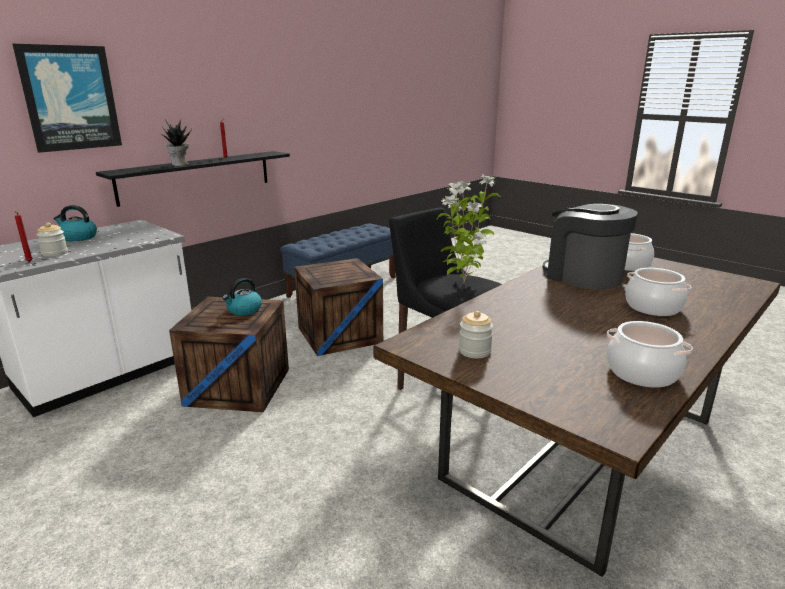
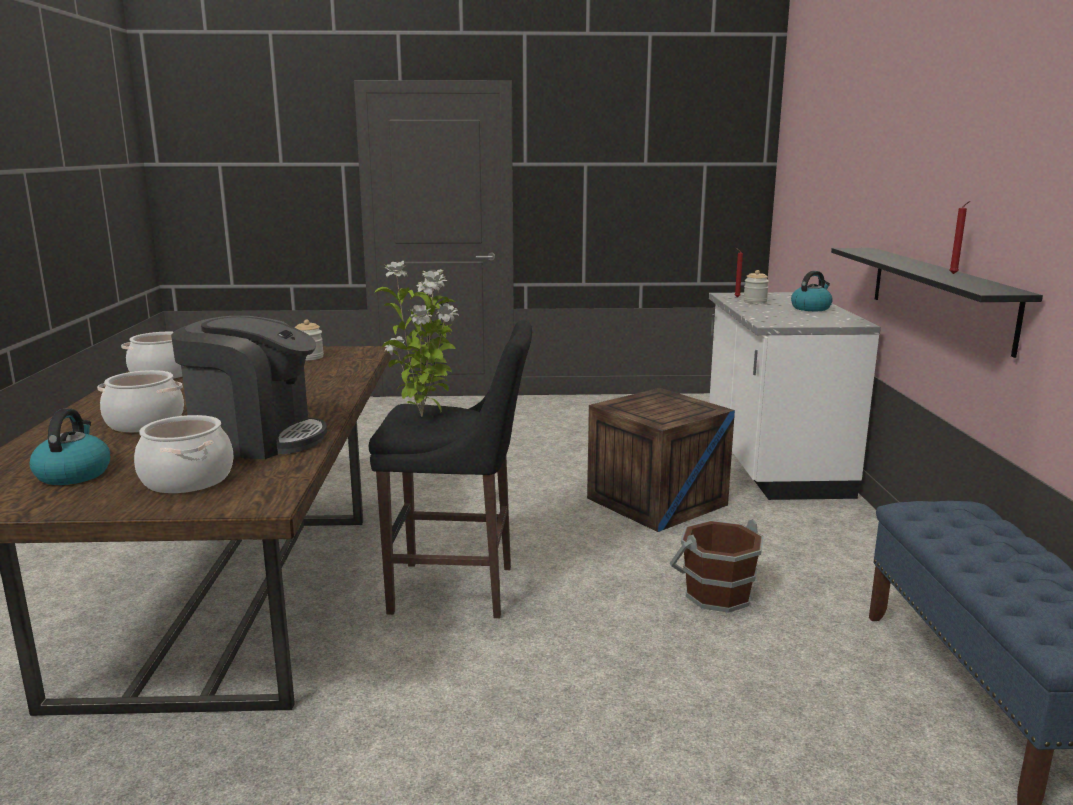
camera: 135 degrees right, 5 degrees down
picture [13,44,122,153] -> none
potted plant [162,119,192,166] -> none
kettle [223,278,262,315] -> kettle moved to [29,409,110,485]
crate [294,258,383,356] -> brown bucket [670,519,764,613]

